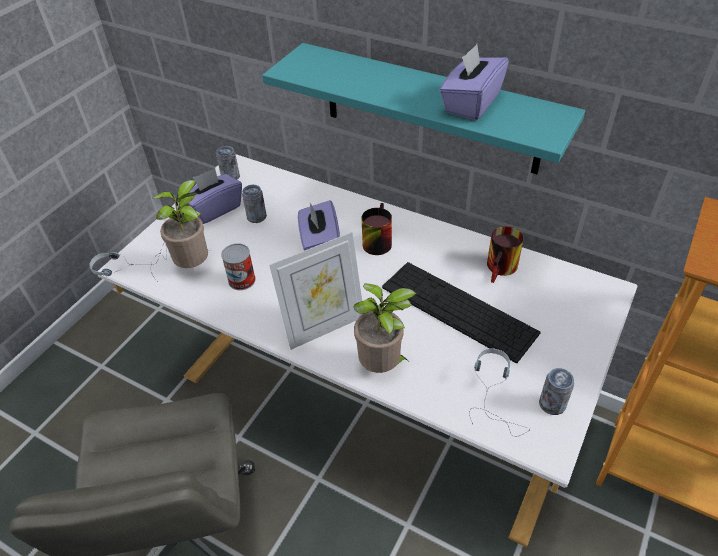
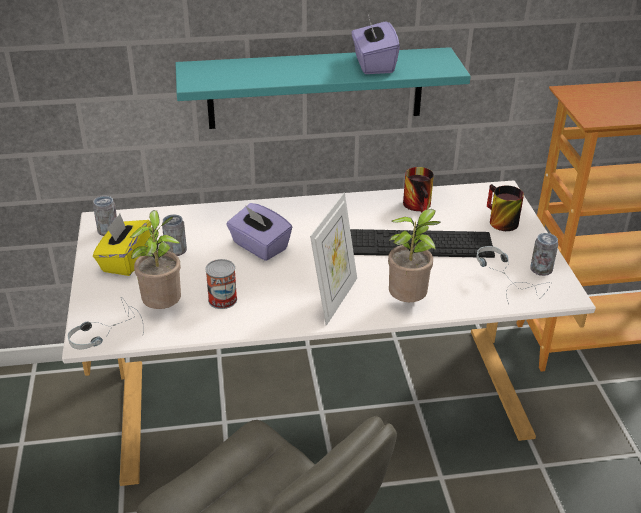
camera: 40 degrees left, 10 degrees down
purple tissue box [188,168,242,224] -> yellow tissue box [93,214,151,276]
mug [361,203,392,255] -> mug moved to [487,184,524,231]

